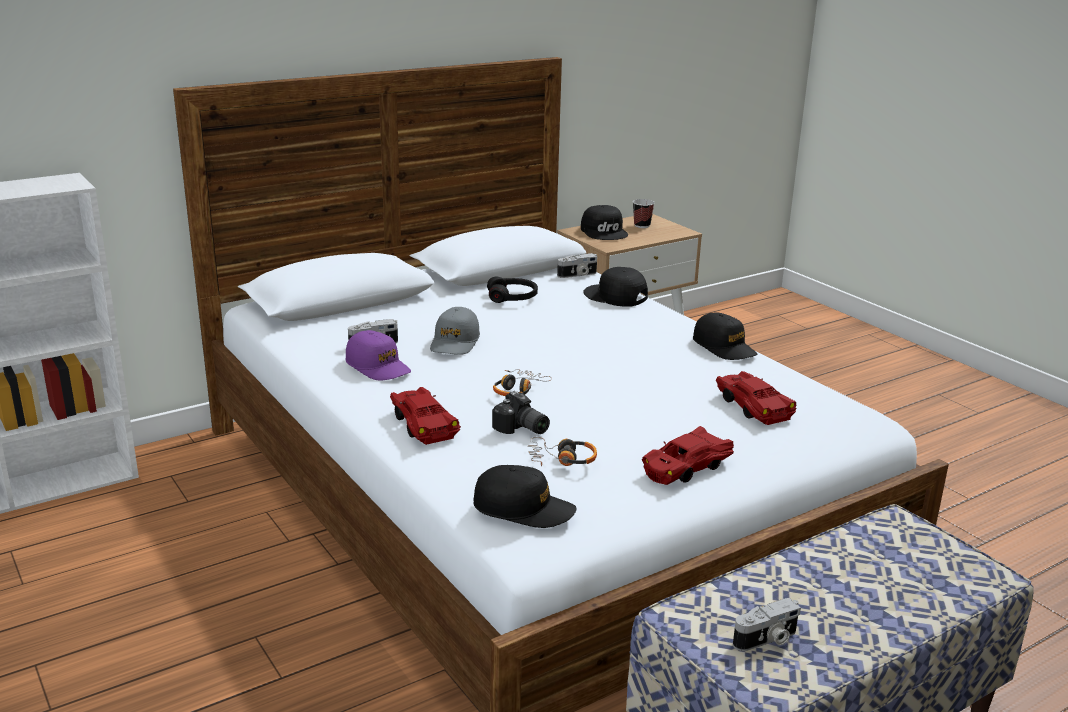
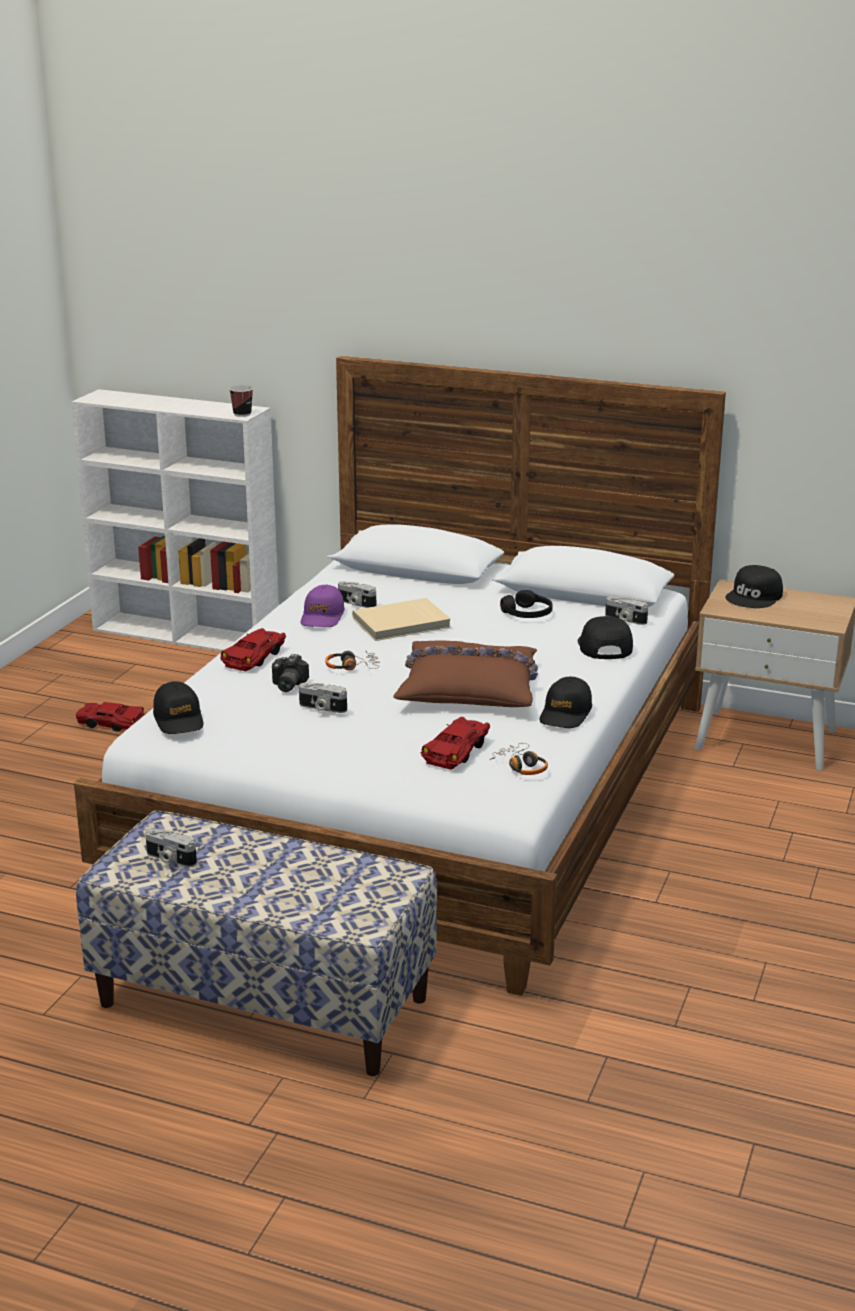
camera: 55 degrees right, 0 degrees up
grey cap [430,307,480,355] -> beige book [352,598,451,641]
headphones [528,437,597,466] -> headphones moved to [490,743,548,775]
cup [633,199,655,228] -> cup moved to [229,385,253,417]
red toy car [642,426,734,485] -> red toy car moved to [76,702,145,732]
none -> camera [299,683,347,713]
none -> brown pillow [393,641,538,707]

